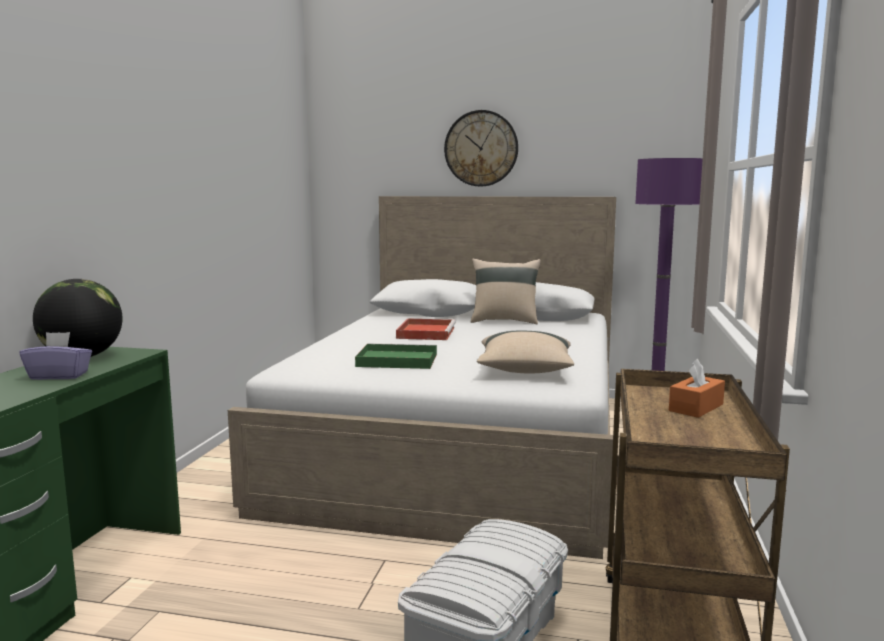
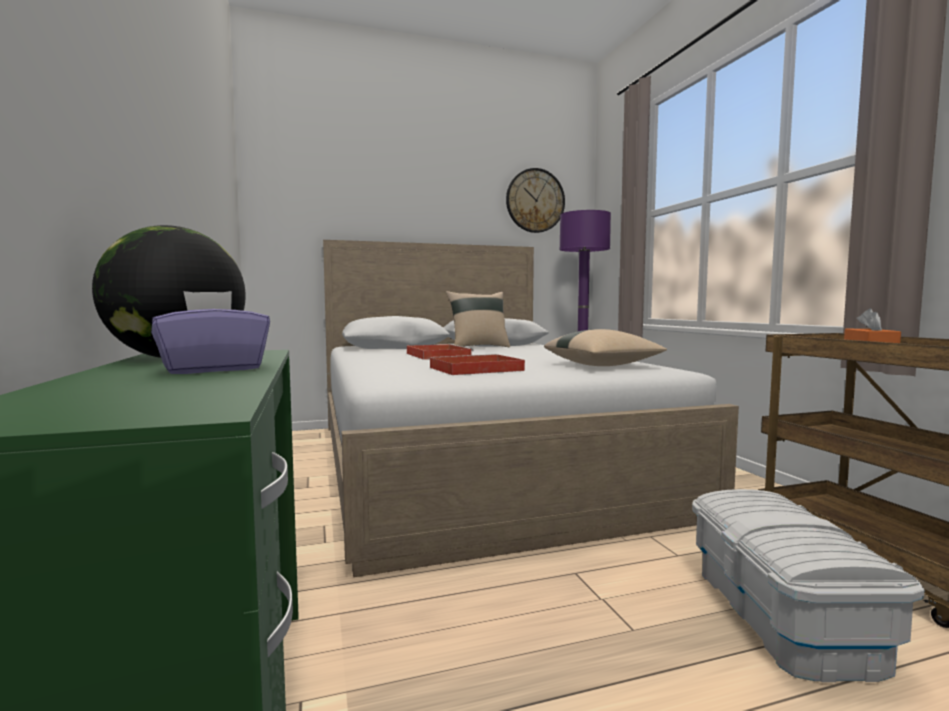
camera: 30 degrees left, 5 degrees down
green tray [355,343,437,369] -> red tray [429,354,525,375]
wall clock [444,110,518,187] -> wall clock moved to [506,168,565,233]

